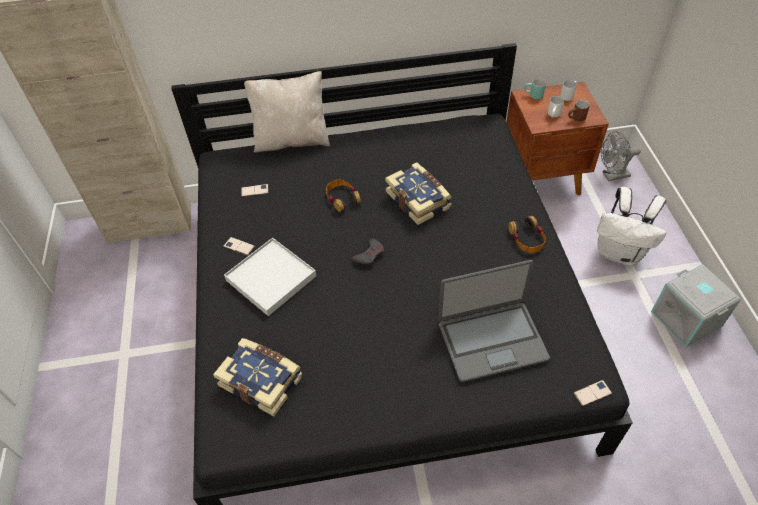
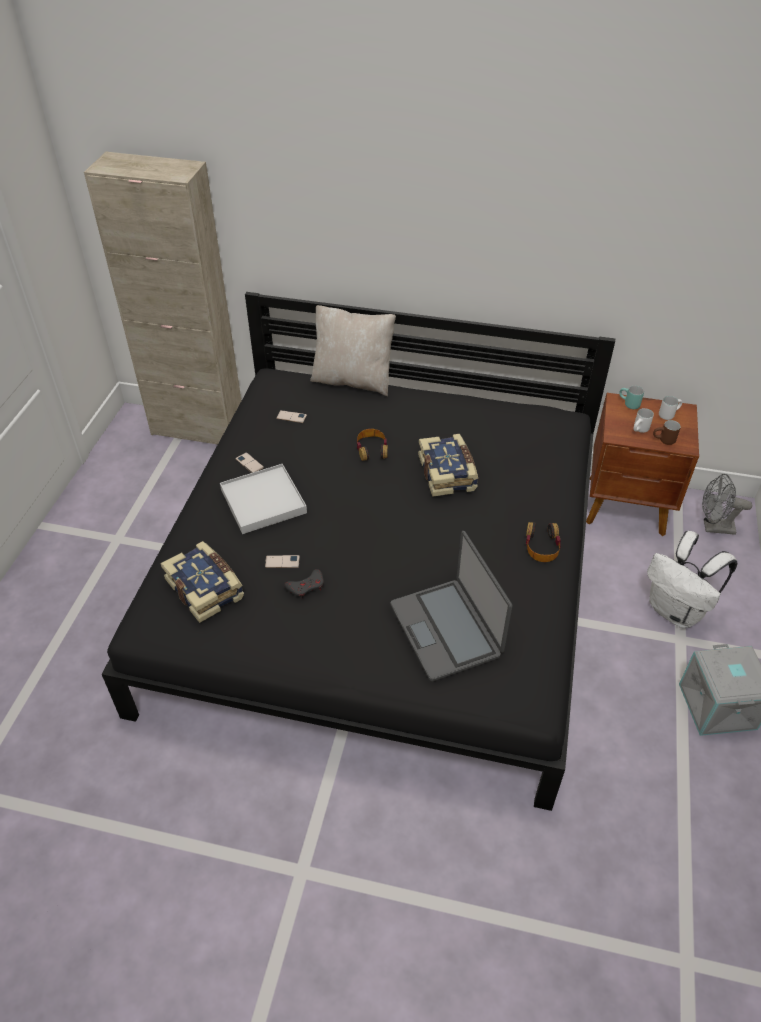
camera: 20 degrees right, 5 degrees down
grey game controller [352,239,384,265] -> grey game controller moved to [284,569,324,599]
laptop [438,260,550,382] -> laptop turned 60 degrees clockwise [390,531,512,681]
phone [574,380,612,406] -> phone moved to [265,555,300,568]

